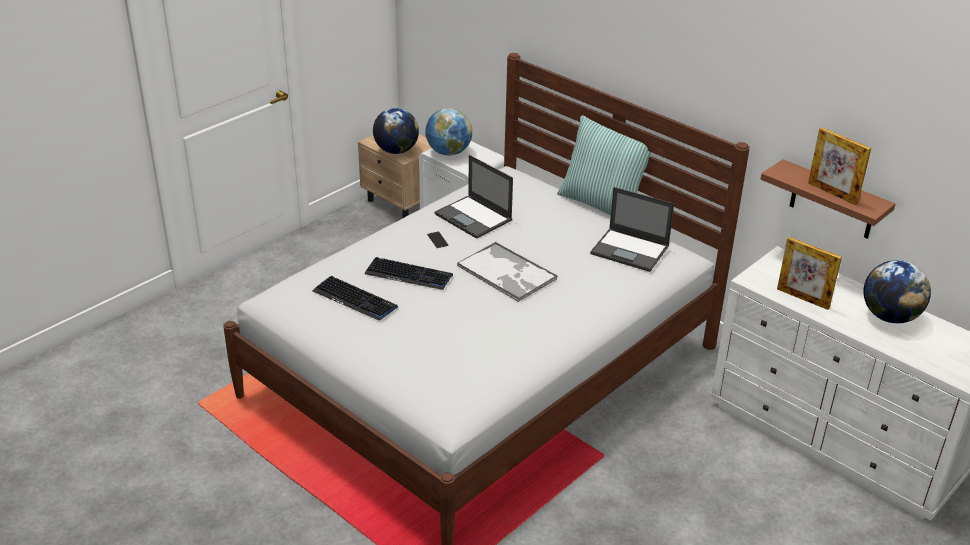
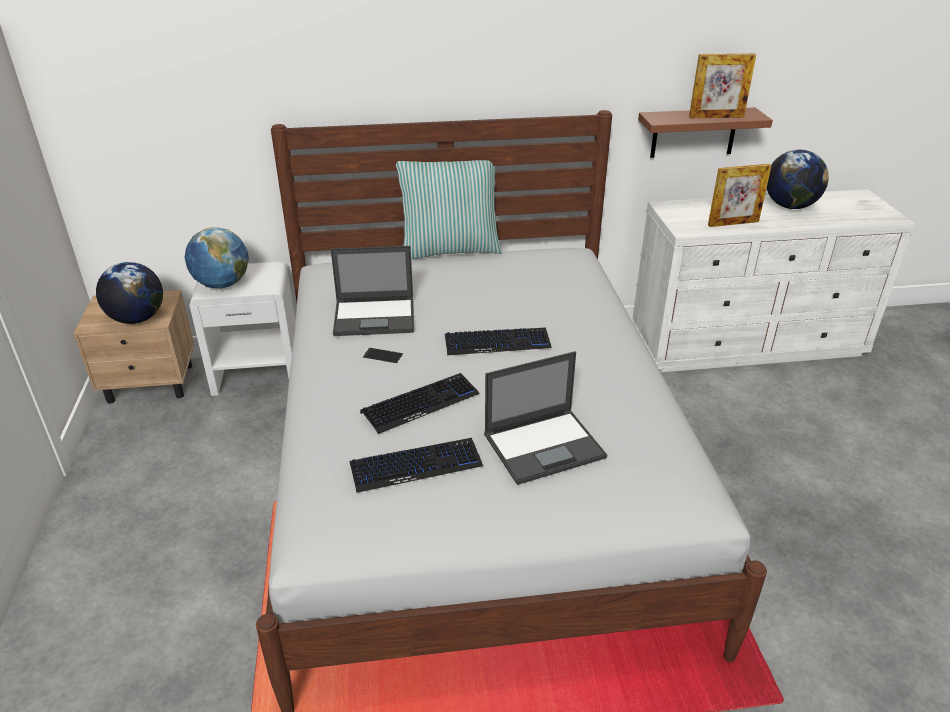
camera: 50 degrees left, 0 degrees up
tray [457,242,557,302] -> keyboard [445,327,552,355]
laptop [590,187,674,272] -> laptop moved to [484,351,607,485]

